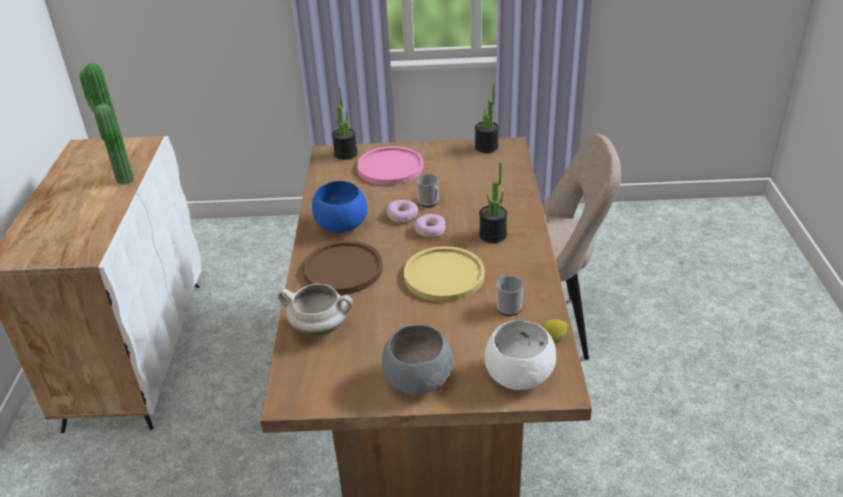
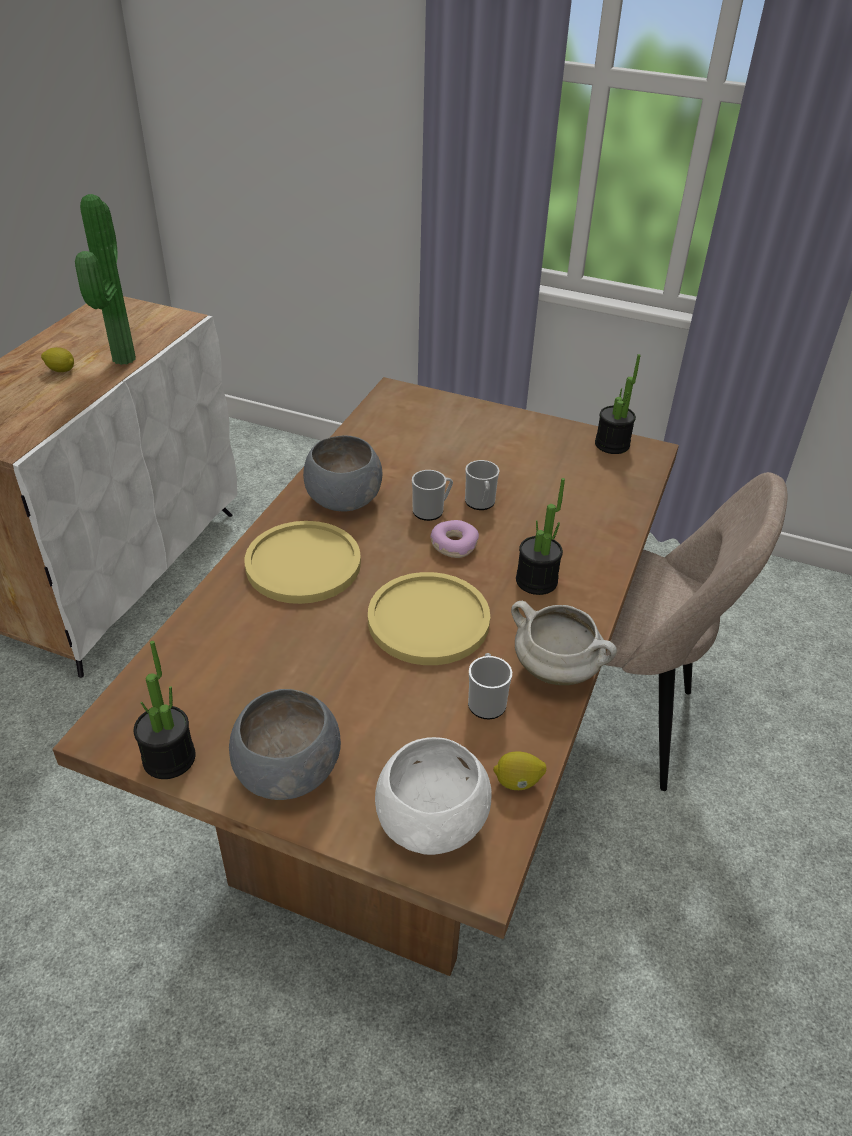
camera: 20 degrees right, 5 degrees up
white cooking pot [278,284,353,336] -> white cooking pot moved to [511,601,617,685]
brown plate [303,241,383,295] -> yellow plate [245,521,361,604]
blue bowl [312,181,367,233] -> grey bowl [303,435,382,511]
potted plant [332,87,357,160] -> potted plant moved to [134,641,195,779]
pink plate [357,146,424,185] -> none
donut [387,200,418,223] -> mug [412,470,453,521]
none -> lemon [41,347,74,372]

